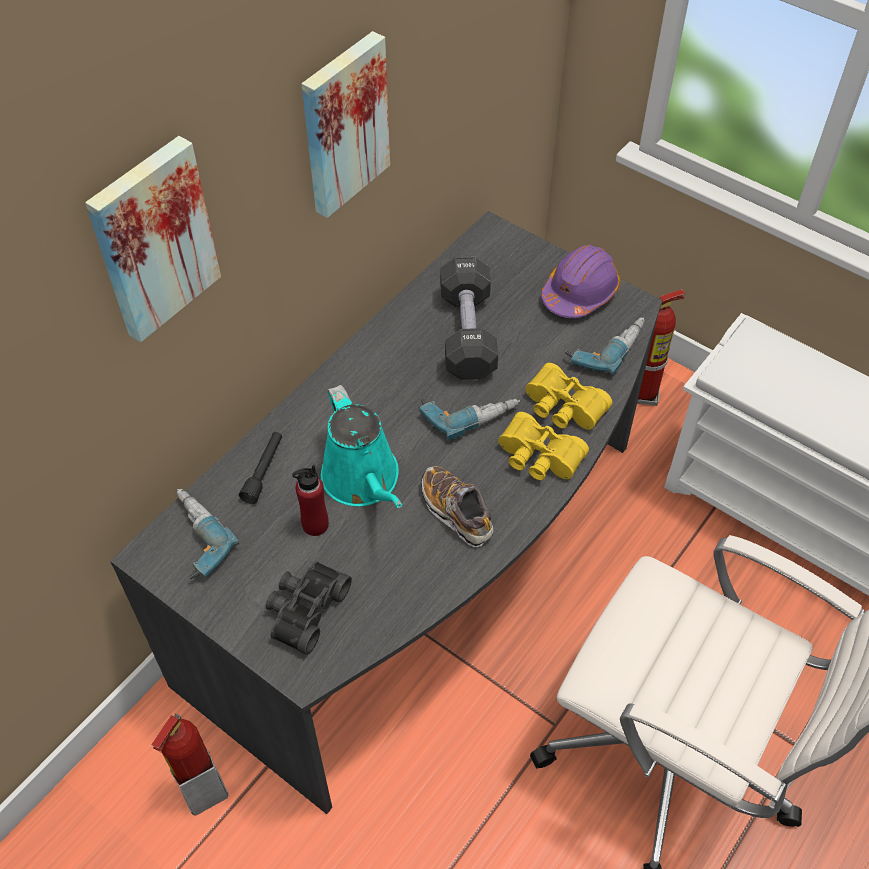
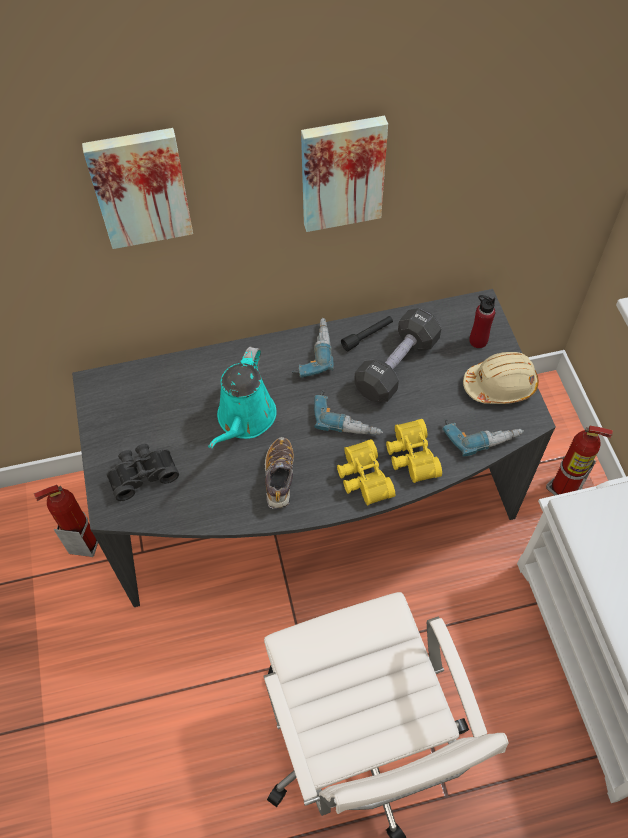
camera: 40 degrees right, 5 degrees up
power drill [176,489,239,579] -> power drill moved to [292,318,333,378]
black flashlight [239,432,282,504] -> black flashlight moved to [341,316,393,351]
red bottle [292,465,329,536] -> red bottle moved to [469,295,495,348]
purple hard hat [541,245,620,318] -> beige hard hat [463,352,539,404]

